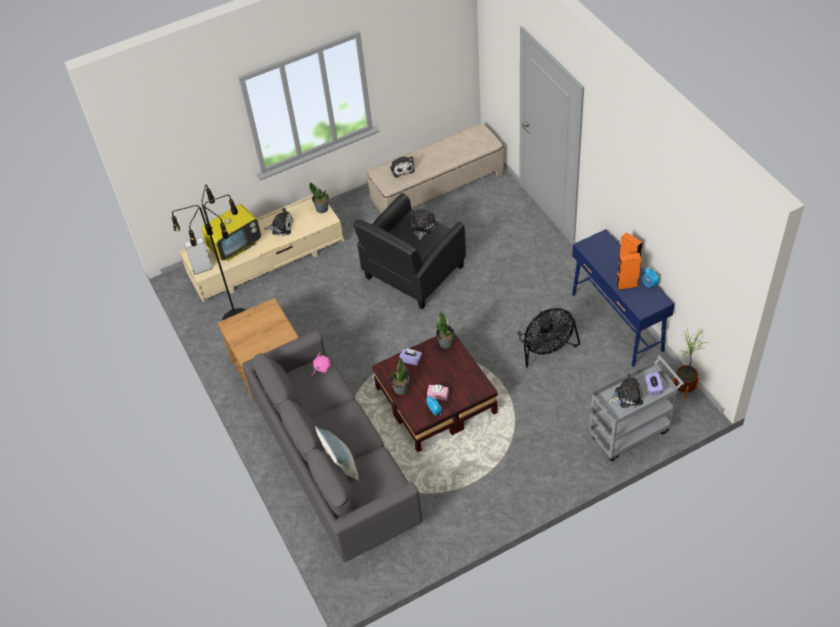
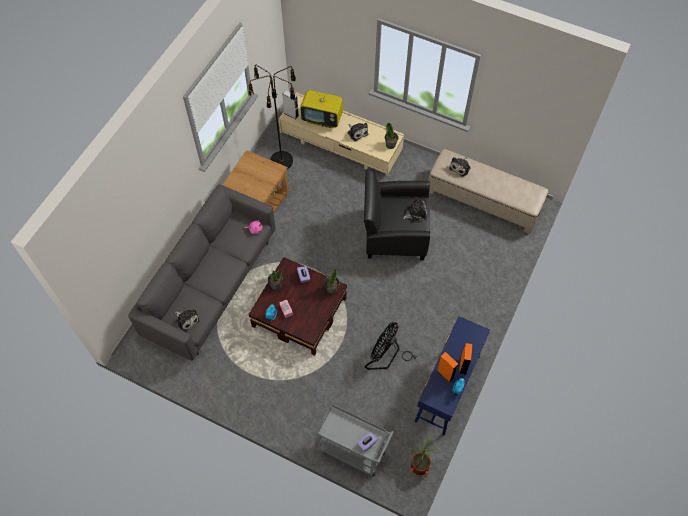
camera: 50 degrees right, 10 degrees up
pillow [315,426,359,481] -> none
black fan [517,308,580,368] -> black fan turned 90 degrees clockwise [365,322,416,370]
plush toy [607,374,643,408] -> plush toy moved to [175,309,200,332]

